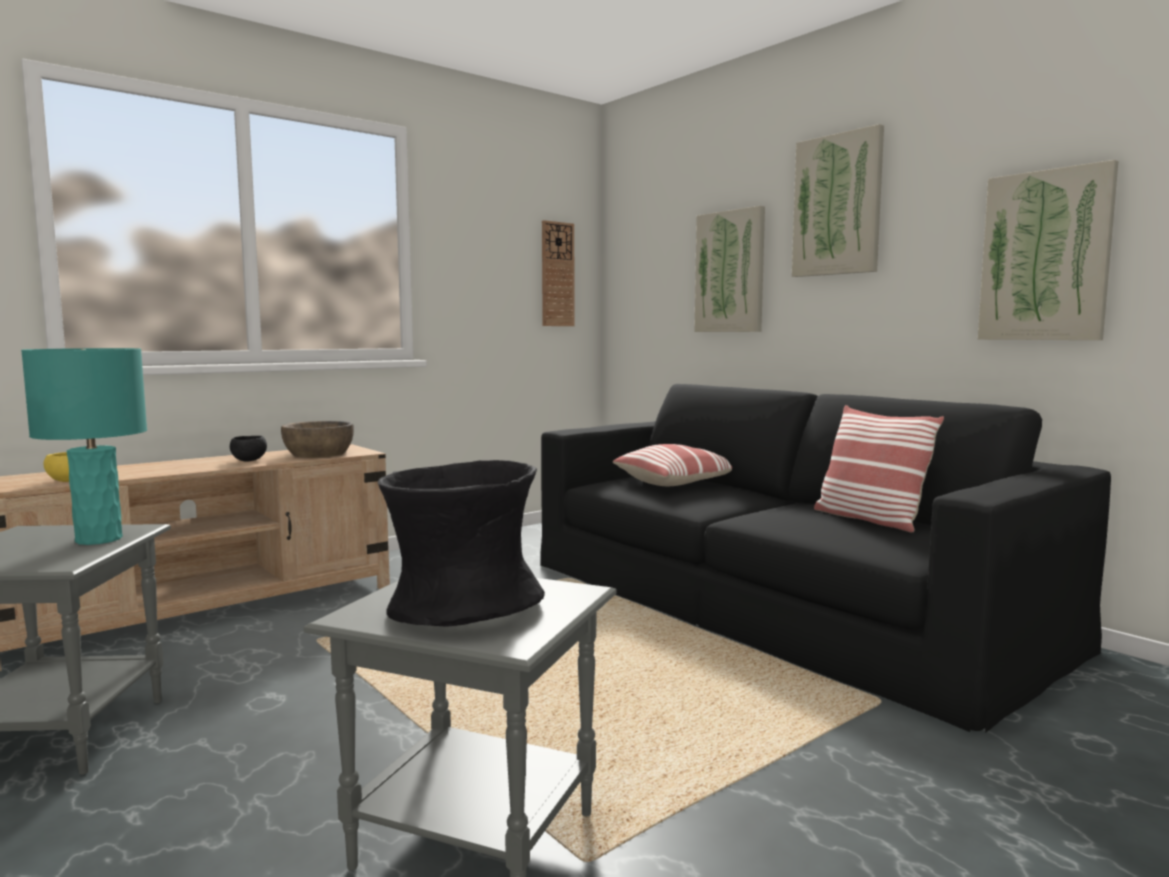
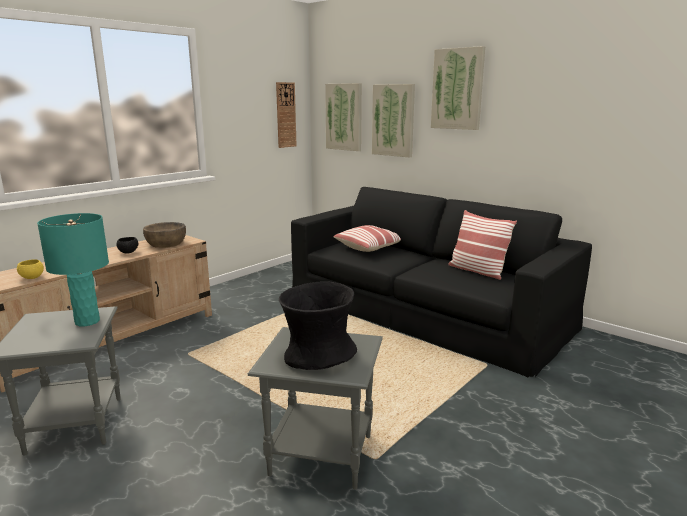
camera: 10 degrees left, 10 degrees up
picture [978,160,1118,340] -> picture moved to [325,83,362,151]

